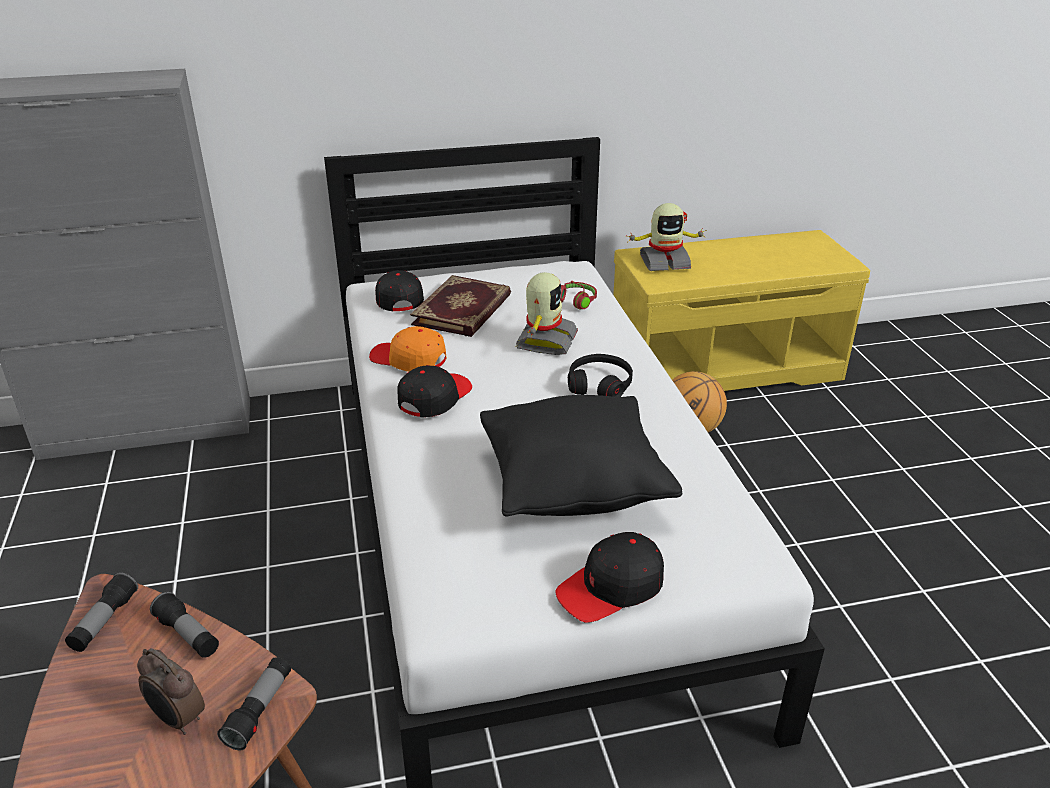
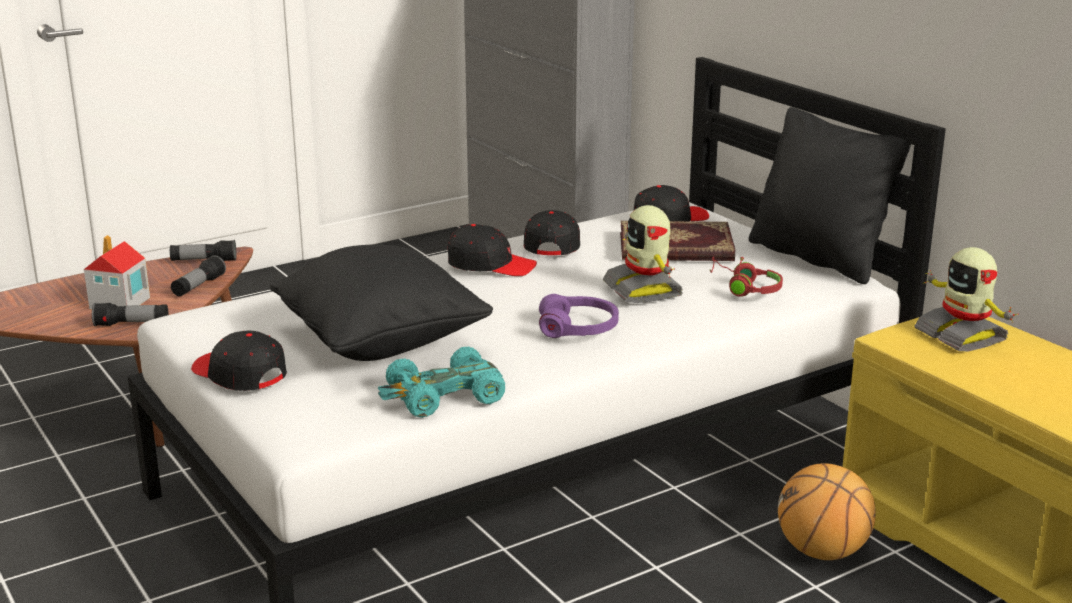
camera: 70 degrees right, 10 degrees down
alarm clock [137,648,205,735] -> toy house [84,235,150,310]
orange cap [369,326,447,372] -> black cap [524,210,580,255]
toy robot [516,272,578,355] -> toy robot turned 75 degrees clockwise [603,205,683,303]
black headphones [568,354,633,397] -> purple headphones [539,294,619,338]
none -> turquoise toy car [378,347,505,418]
none -> black pillow [749,107,911,284]

